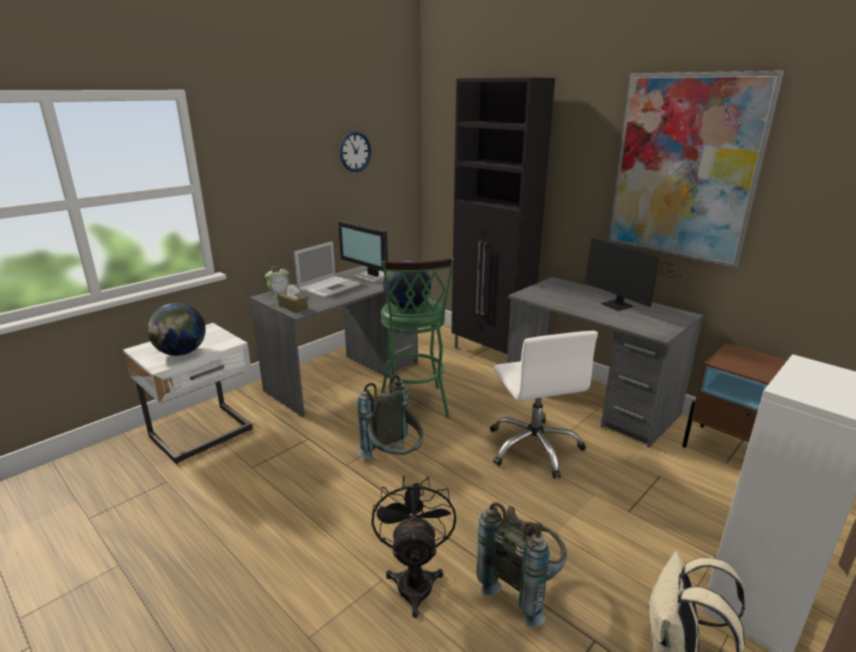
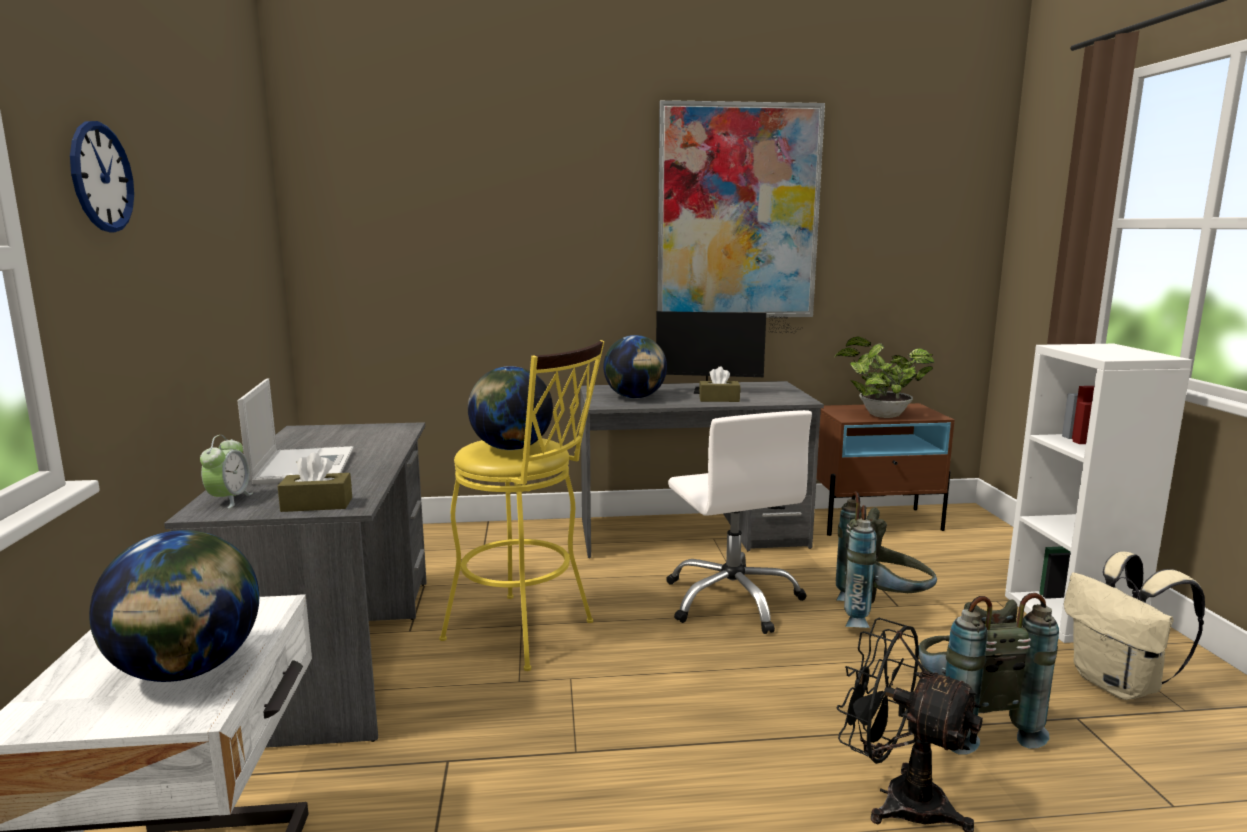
camera: 50 degrees left, 10 degrees down
monitor [338,221,388,284] -> none
wall clock [340,131,371,172] -> wall clock moved to [70,121,134,232]
grey backpack [357,375,424,459] -> grey backpack moved to [836,491,937,628]
green stool [381,258,454,419] -> yellow stool [439,340,604,671]
black cabinet [452,77,555,354] -> none
white office chair [490,331,598,479] -> white office chair turned 45 degrees clockwise [666,410,812,634]
none -> globe [603,335,667,399]
none -> brown tissue box [699,366,740,402]
none -> potted plant [835,336,935,418]

